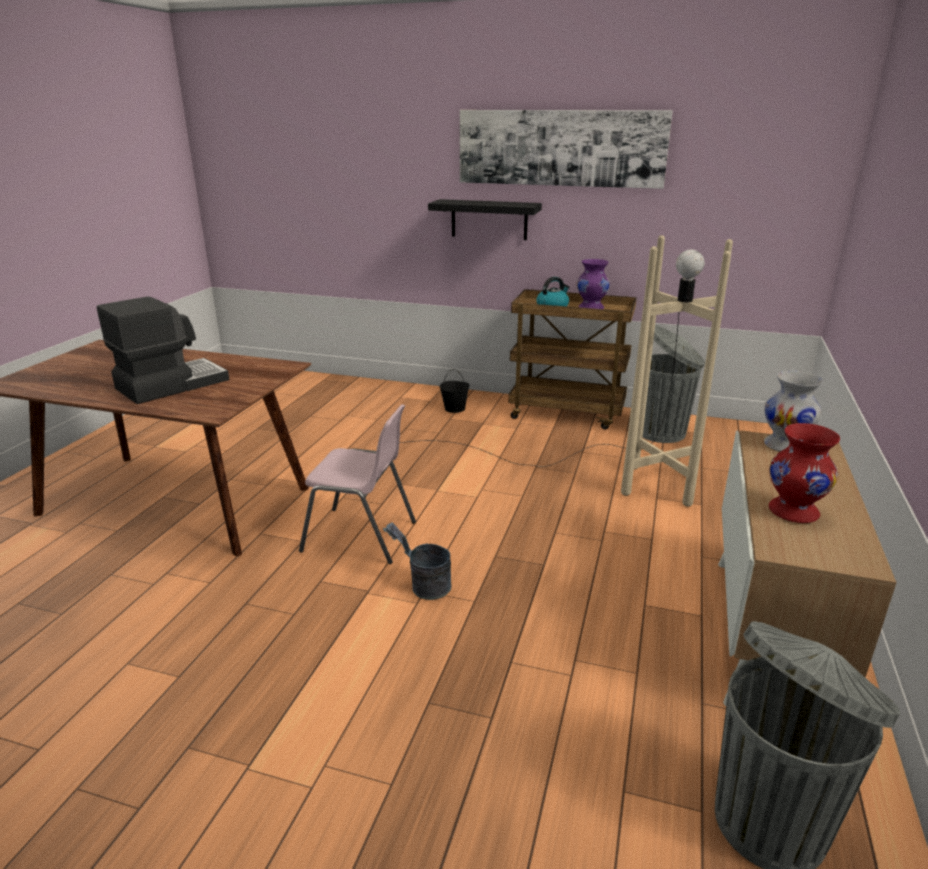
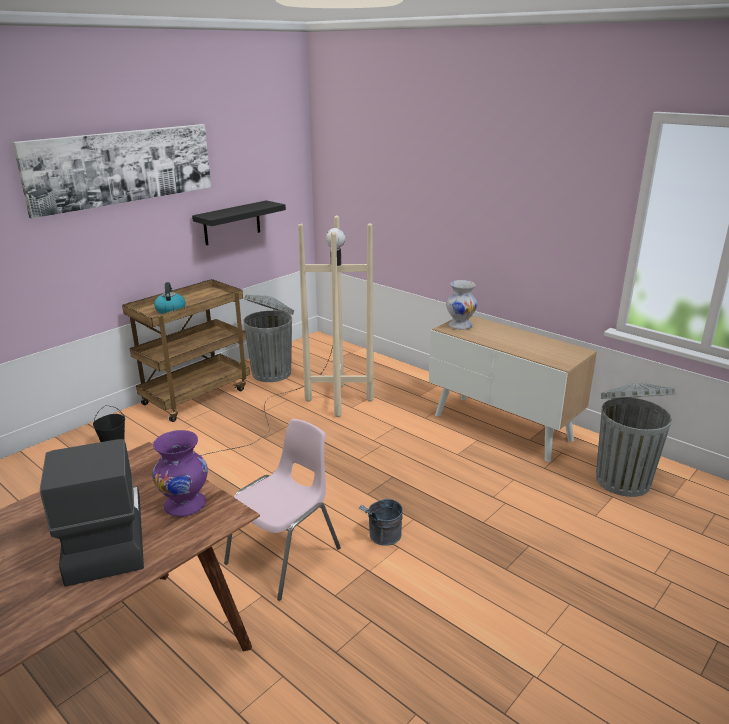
camera: 65 degrees left, 0 degrees up
black shelf [428,199,542,240] -> black shelf moved to [192,200,286,245]
purple vase [577,259,610,309] -> purple vase moved to [152,430,208,517]
red vase [769,423,840,523] -> none

